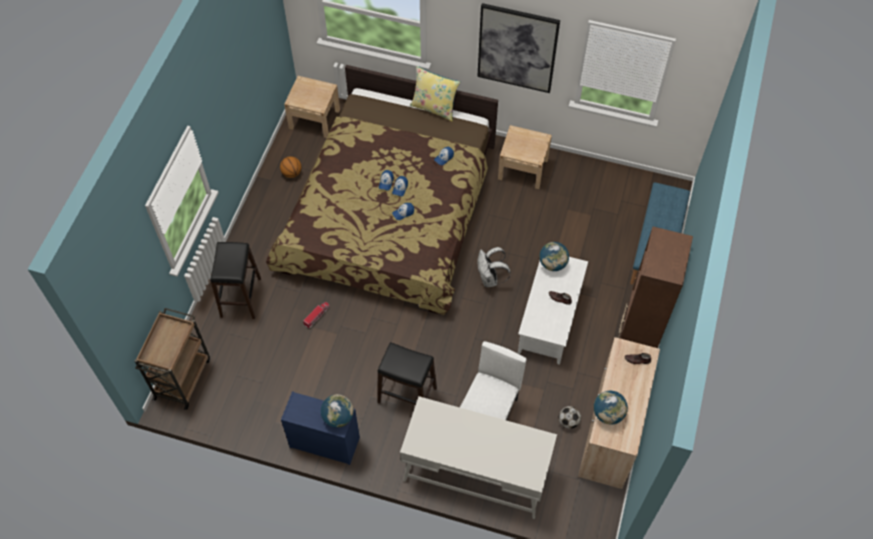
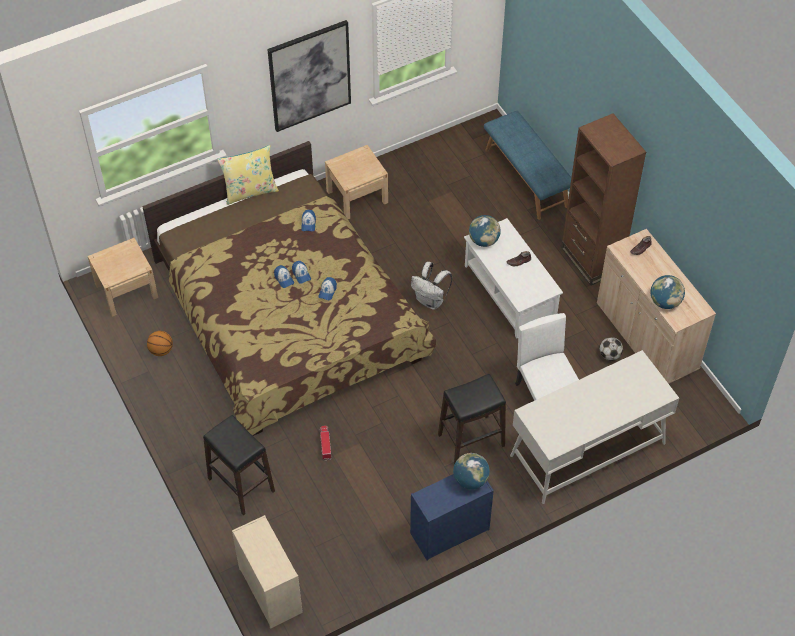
camera: 45 degrees left, 5 degrees down
brown cart [135,308,210,410] -> beige dresser [232,515,303,628]

